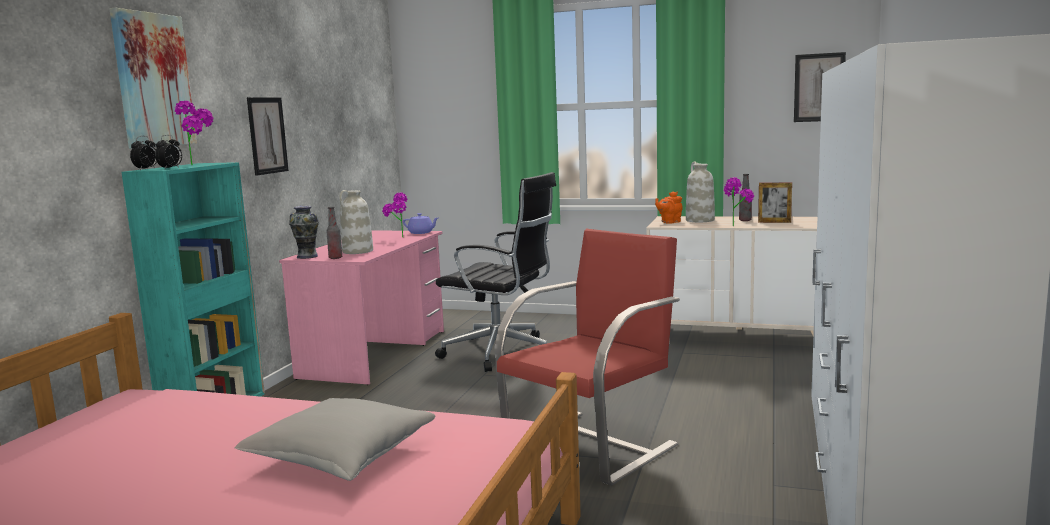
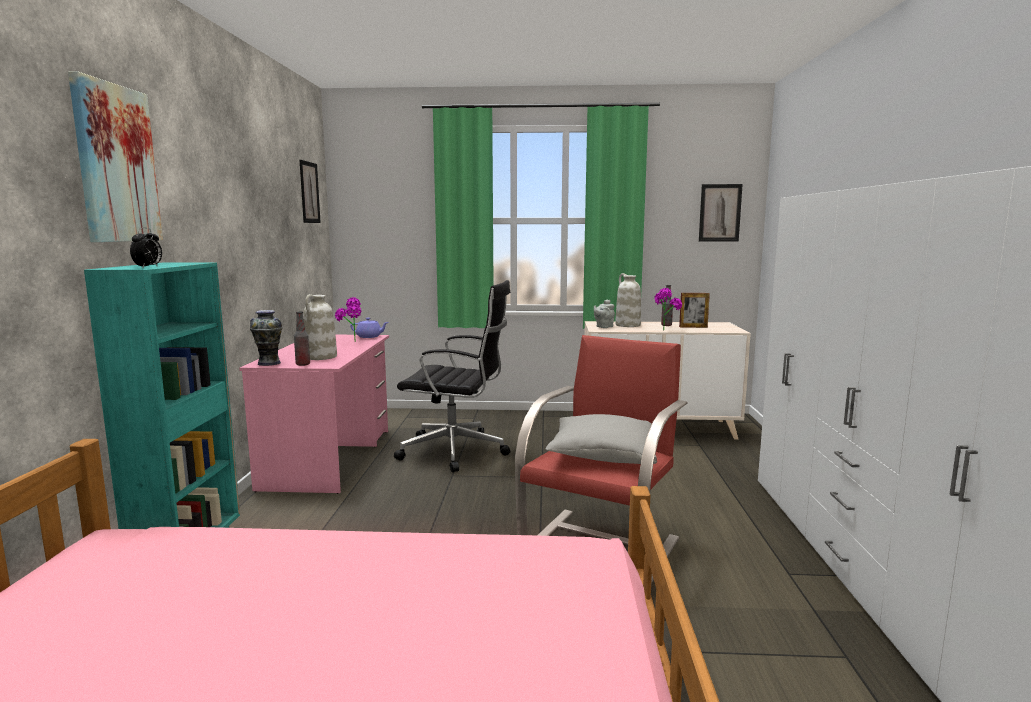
camera: 15 degrees left, 0 degrees up
alarm clock [130,136,157,170] -> none
potted plant [175,101,214,165] -> none
grey pillow [235,398,436,481] -> grey pillow moved to [546,414,657,464]
picture [247,97,289,176] -> picture moved to [300,160,321,223]
orange teapot [655,192,683,224] -> grey teapot [594,300,615,328]

